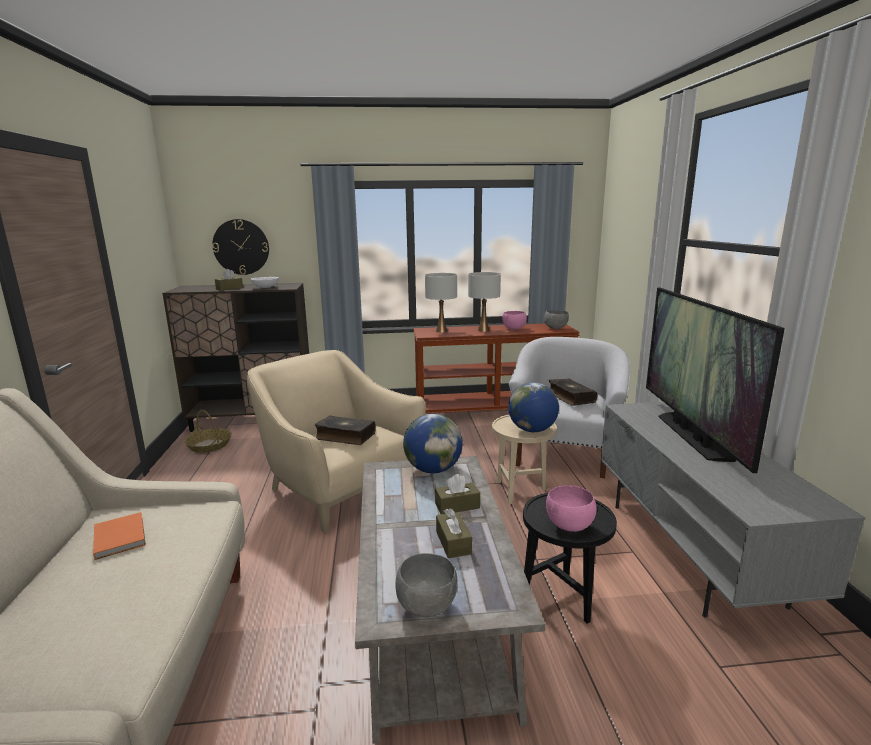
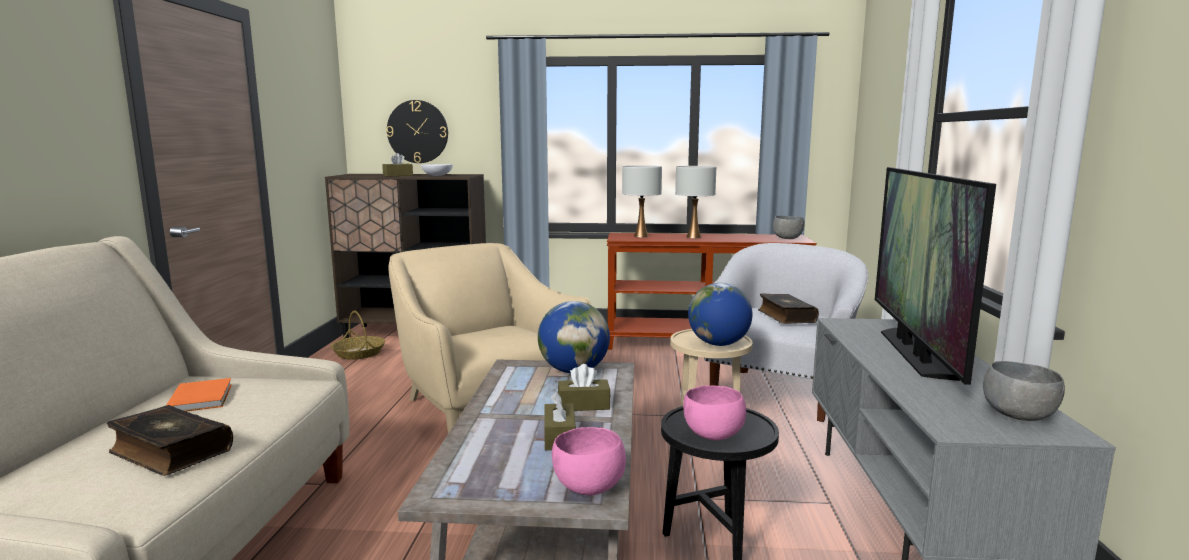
camera: 10 degrees right, 5 degrees down
book [315,415,376,445] -> book moved to [107,405,233,476]
grey bowl [395,553,457,617] -> grey bowl moved to [983,361,1065,421]
pink bowl [502,311,527,330] -> pink bowl moved to [552,427,626,495]

